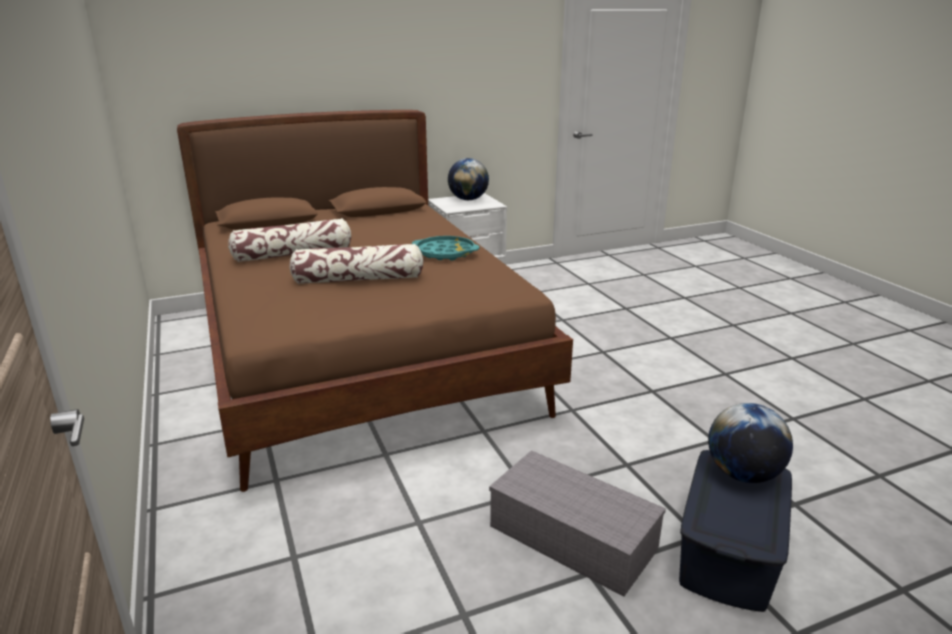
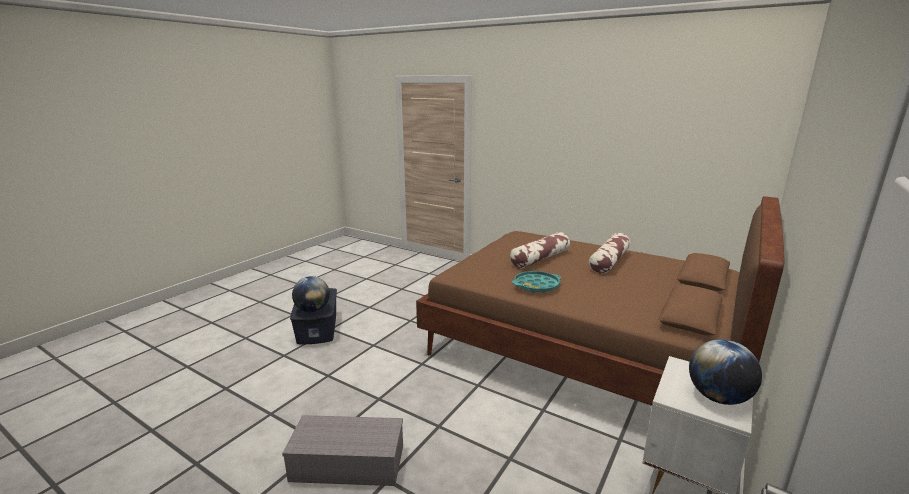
camera: 145 degrees right, 5 degrees down
grey storage box [489,450,666,597] -> grey storage box moved to [282,415,403,486]

